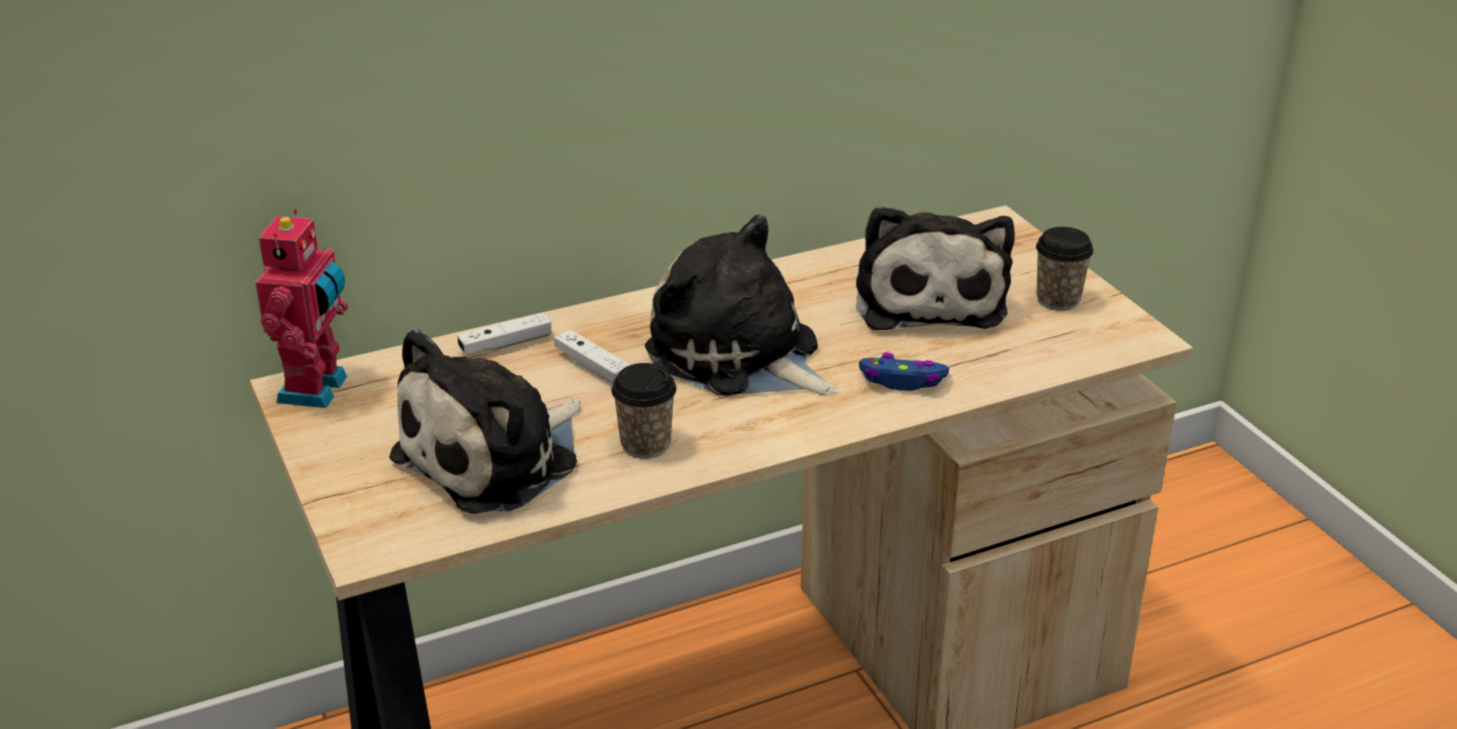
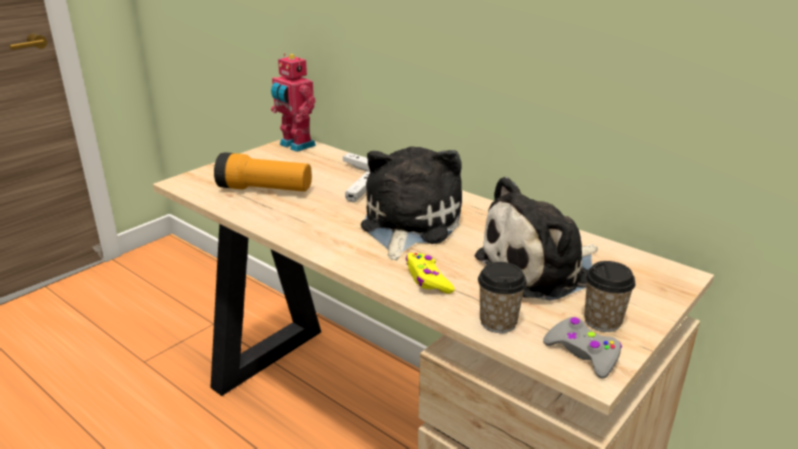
camera: 65 degrees right, 5 degrees down
toy robot [255,209,348,408] -> toy robot turned 60 degrees clockwise [271,53,316,152]
plush toy [389,329,582,514] -> flashlight [214,152,312,192]
cup [611,363,676,459] -> cup moved to [478,262,527,333]
blue game controller [859,352,949,391] -> yellow game controller [406,253,455,294]
none -> grey game controller [543,317,622,378]

